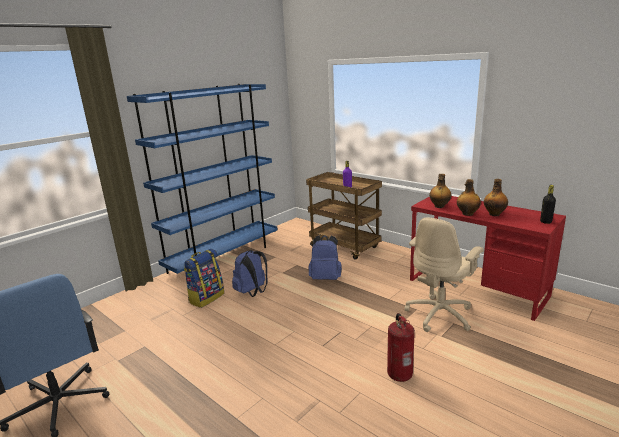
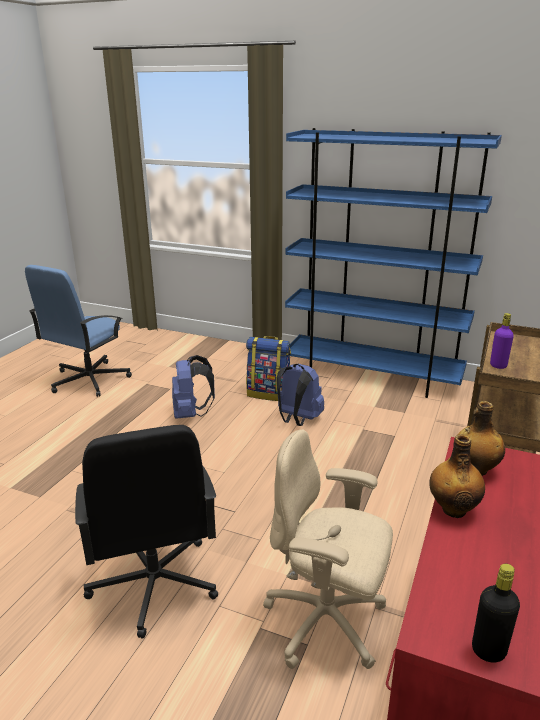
camera: 70 degrees right, 5 degrees up
blue backpack [308,235,342,280] -> blue backpack moved to [172,355,215,419]
fire extinguisher [387,313,415,382] -> black office chair [75,425,218,639]
bottle [484,179,508,216] -> none

